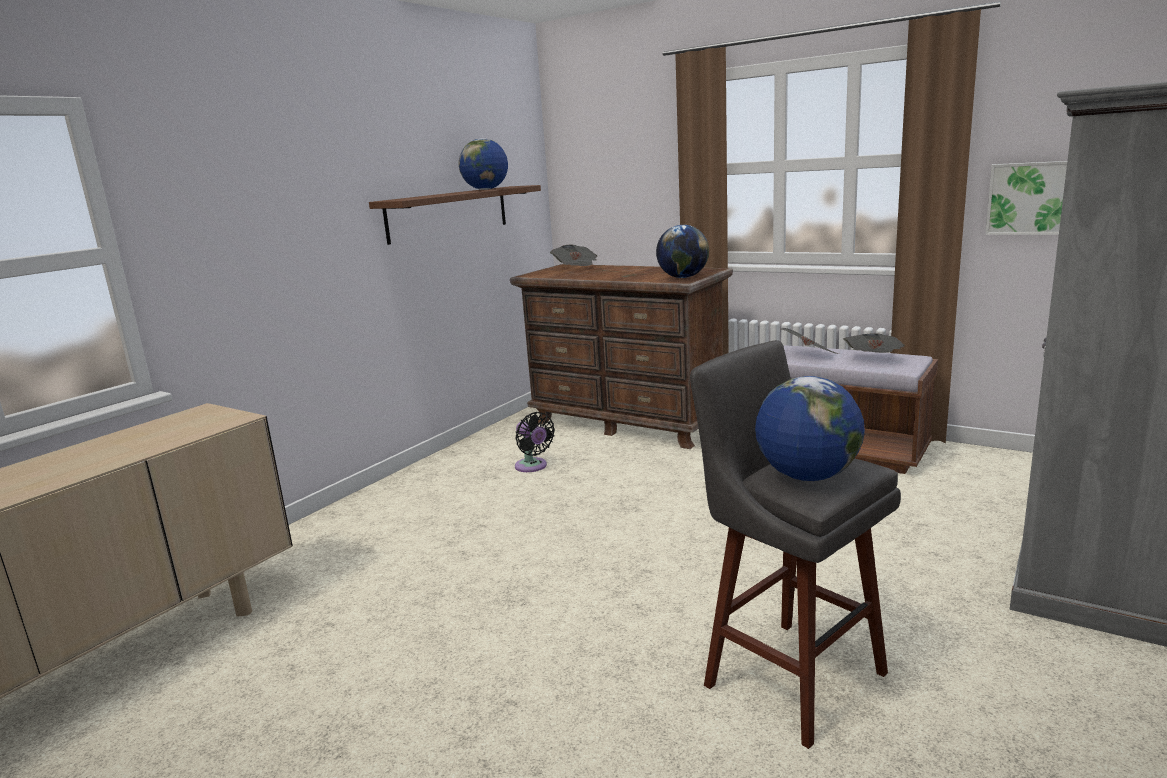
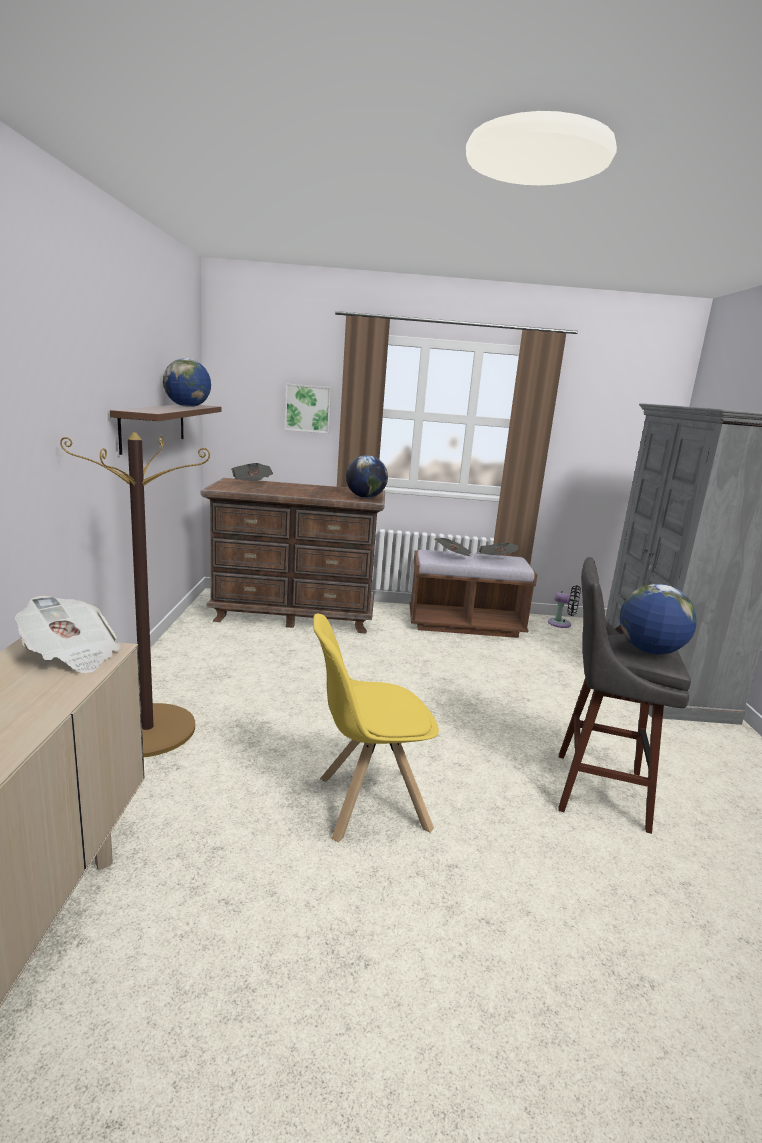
camera: 35 degrees left, 0 degrees up
black fan [515,412,555,472] -> black fan moved to [548,585,581,628]
picture [985,161,1067,235] -> picture moved to [284,384,332,433]
none -> newspaper [15,595,121,673]
none -> brown clothes rack [60,432,210,757]
none -> yellow chair [313,613,439,842]

